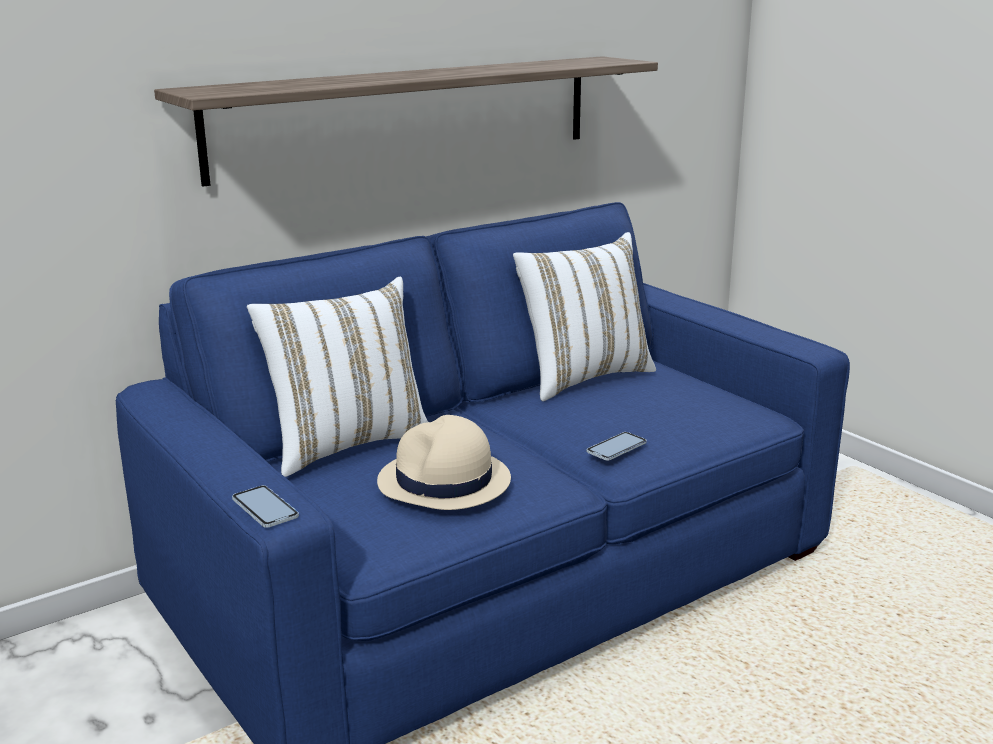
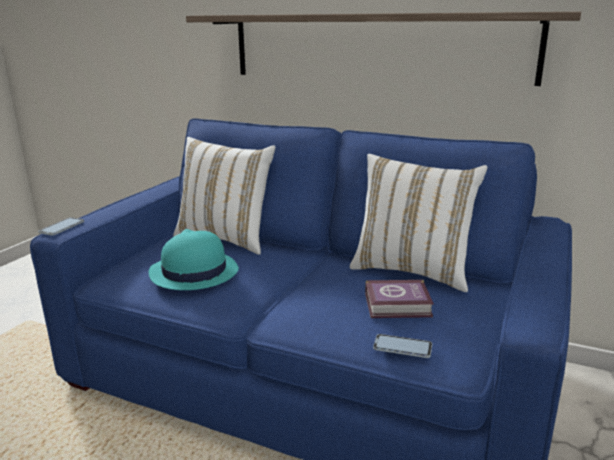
camera: 60 degrees right, 0 degrees up
beige hat [377,415,511,510] -> turquoise hat [149,229,239,290]
phone [587,432,647,461] -> phone moved to [373,334,432,358]
none -> book [365,280,434,318]

